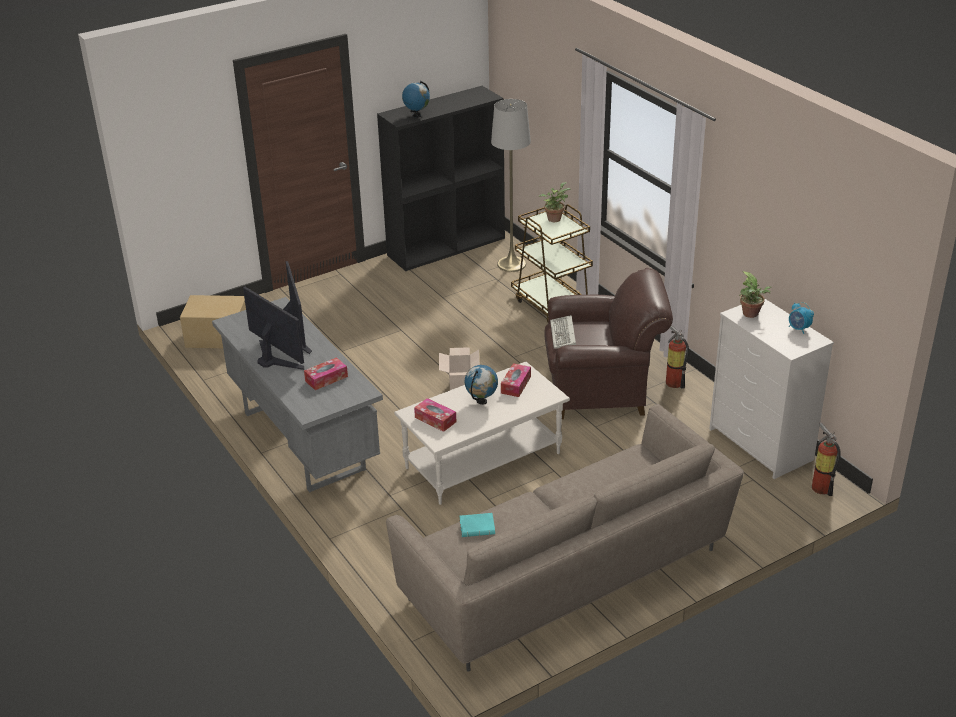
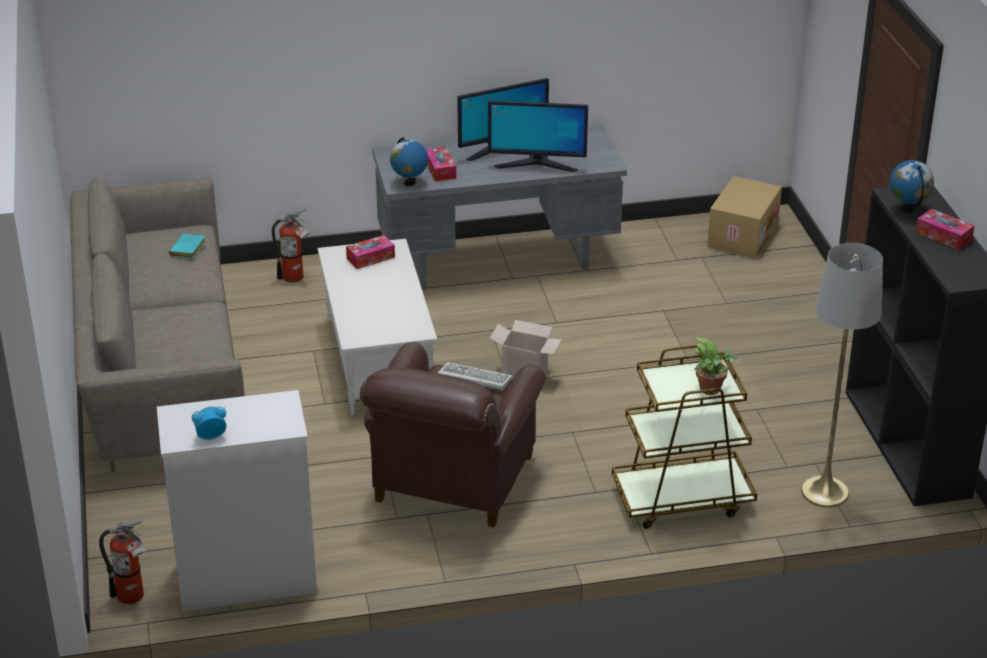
camera: 110 degrees right, 0 degrees up
globe [465,365,498,405] -> globe moved to [390,137,428,186]
tissue box [501,363,531,397] -> tissue box moved to [916,209,975,250]
fire extinguisher [666,325,689,389] -> fire extinguisher moved to [272,208,310,283]
potted plant [739,271,772,318] -> none

